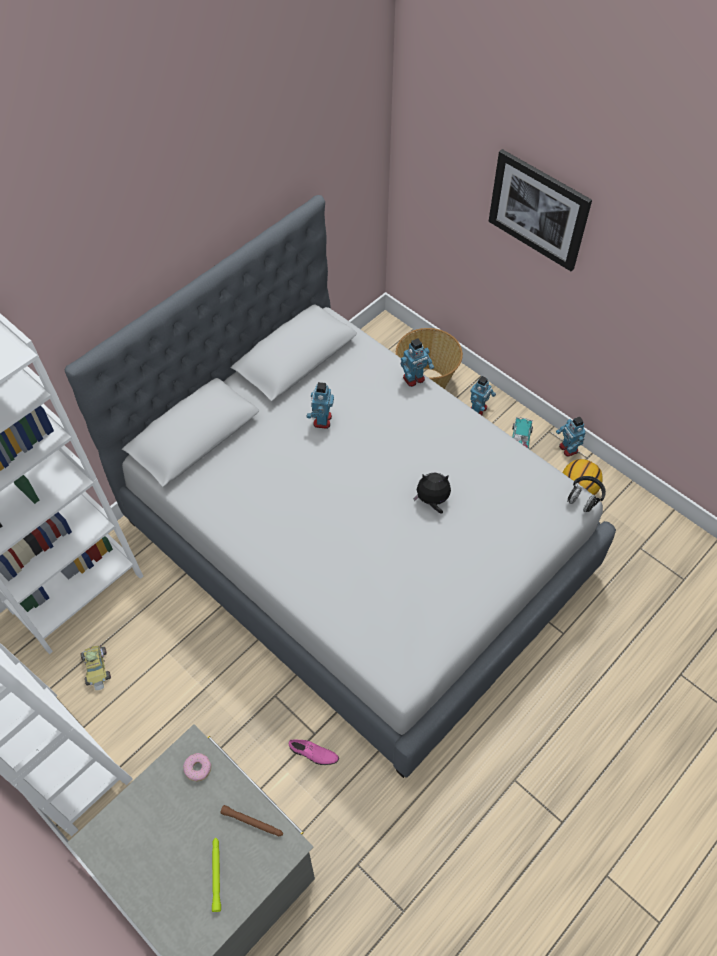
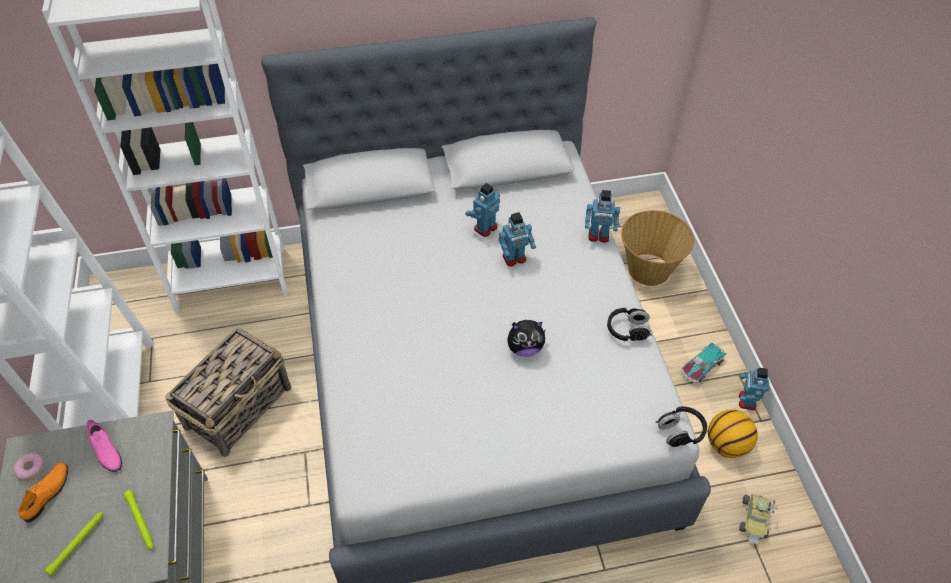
camera: 35 degrees right, 5 degrees down
toy car [80,646,111,690] -> toy car moved to [739,494,778,544]
donut [183,753,211,781] -> donut moved to [13,453,44,481]
brown flashlight [220,805,283,836] -> green flashlight [124,490,154,550]
pink shoe [289,739,339,765] -> pink shoe moved to [86,420,122,472]
plush toy [414,473,451,514] -> plush toy turned 135 degrees clockwise [507,320,545,357]
toy robot [470,376,496,415] -> toy robot moved to [499,212,536,266]
picture [489,149,592,271] -> none
none -> orange shoe [18,463,68,523]
none -> basket [165,327,291,457]
none -> black headphones [607,307,652,341]

